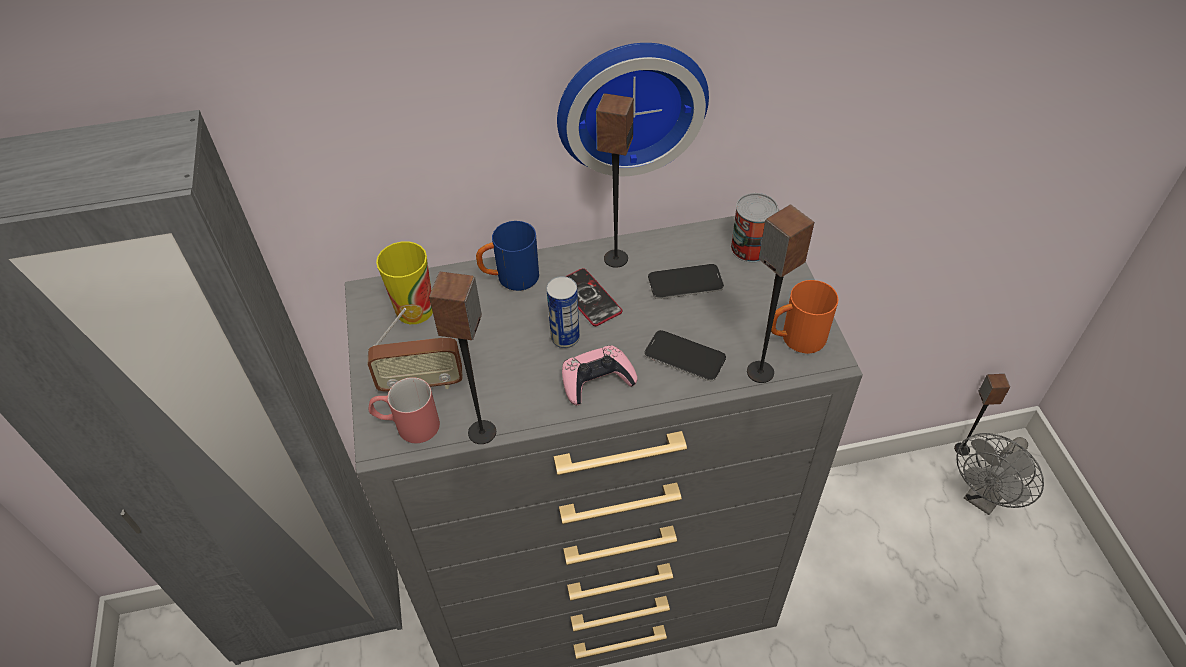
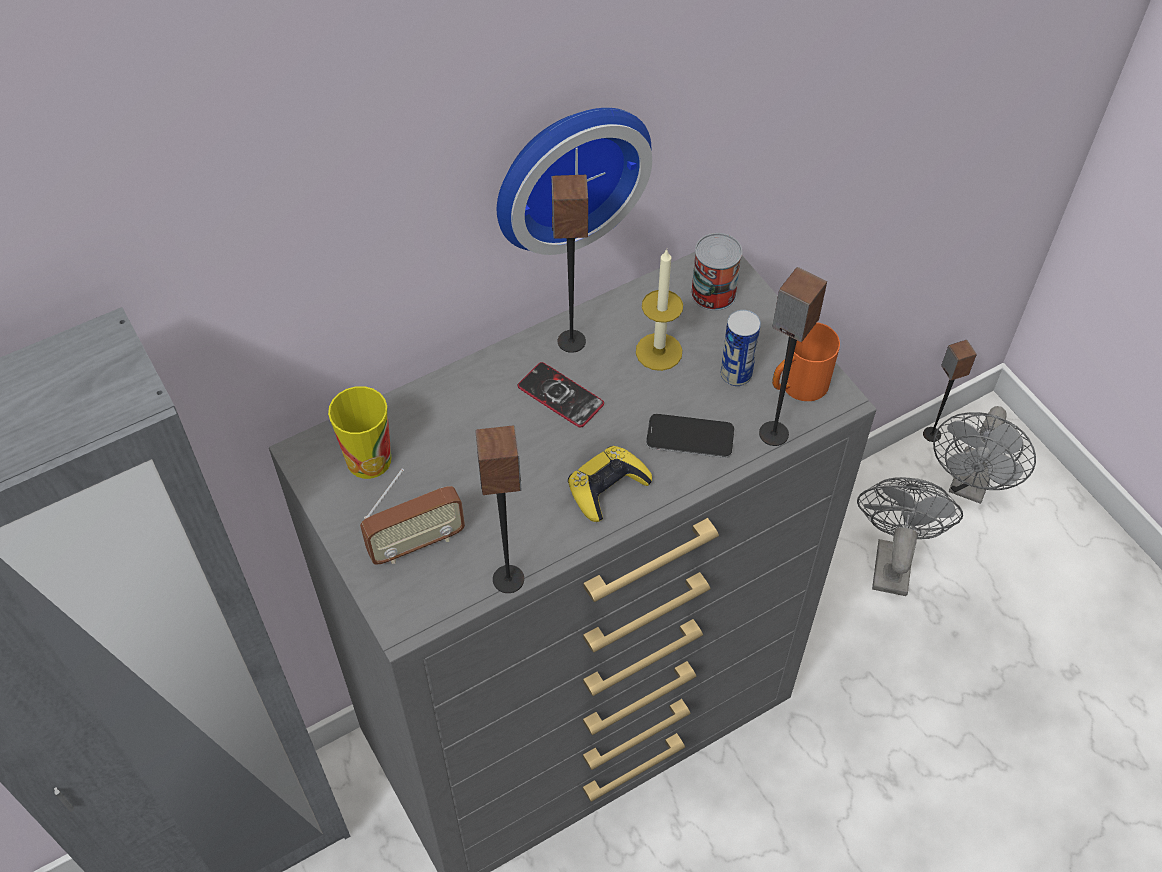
camera: 20 degrees left, 5 degrees up
red mug [369,377,440,443] -> none
blue mug [476,221,539,291] -> none
can [546,276,580,348] -> can moved to [720,310,761,386]
pink game controller [562,345,637,405] -> yellow game controller [568,446,652,522]
phone [648,264,724,299] -> candle [636,249,683,371]
none -> grey fan [857,477,963,596]

